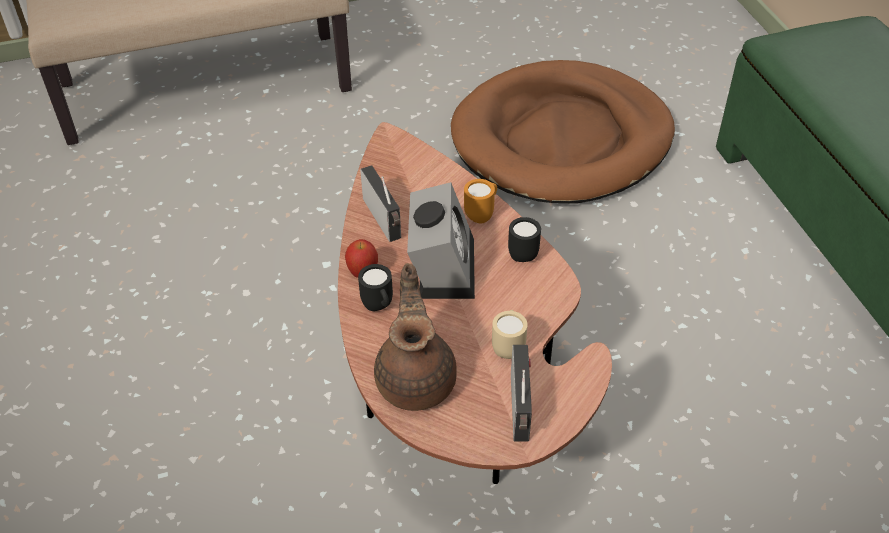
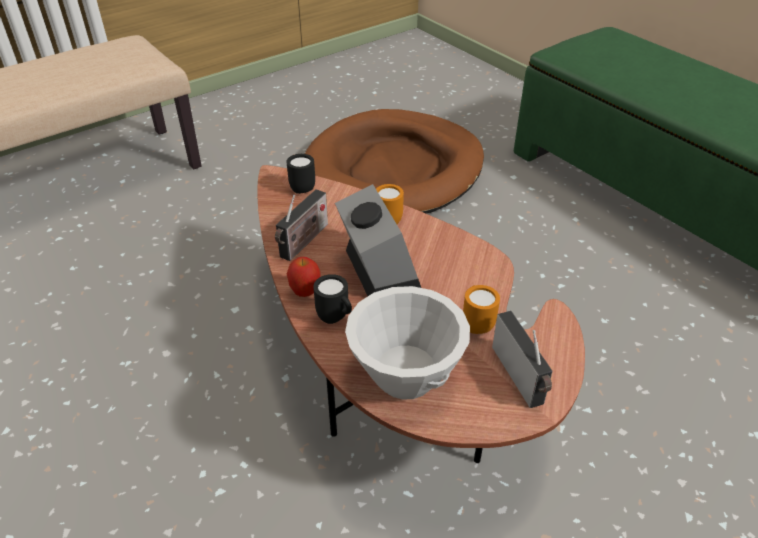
camera: 20 degrees left, 5 degrees down
radio [360,165,401,242] -> radio turned 75 degrees clockwise [275,189,328,261]
brown teapot [374,263,457,411] -> white bowl [345,286,470,400]
beige mug [492,310,528,359] -> orange mug [463,285,500,334]
black mug [508,217,541,262] -> black mug moved to [287,154,315,194]

